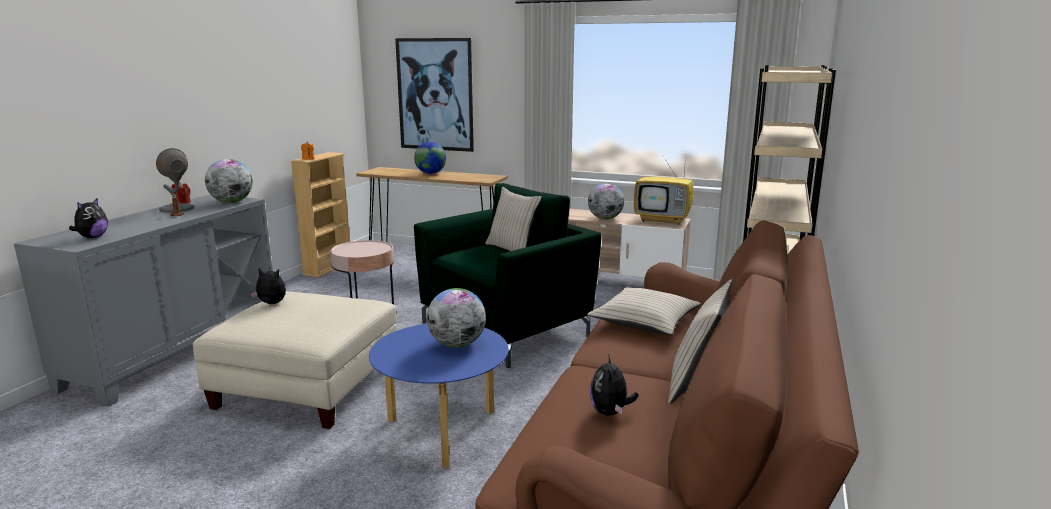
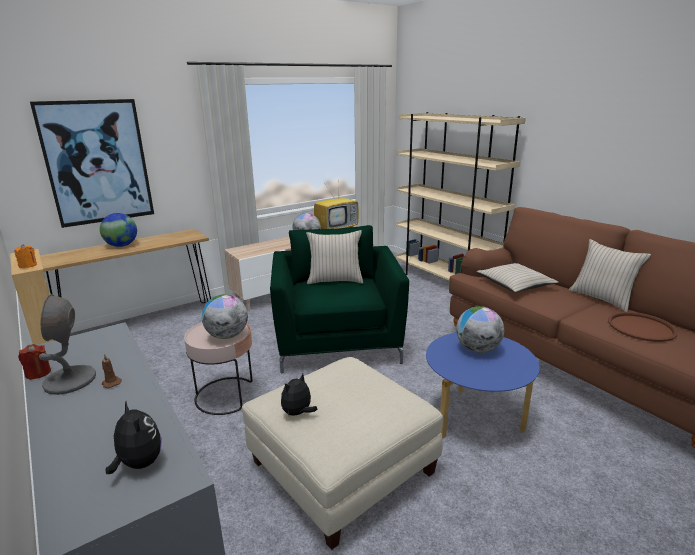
camera: 55 degrees left, 5 degrees up
globe [205,159,253,203] -> globe moved to [202,294,248,339]
plush toy [590,354,638,416] -> brown tray [608,312,678,342]

